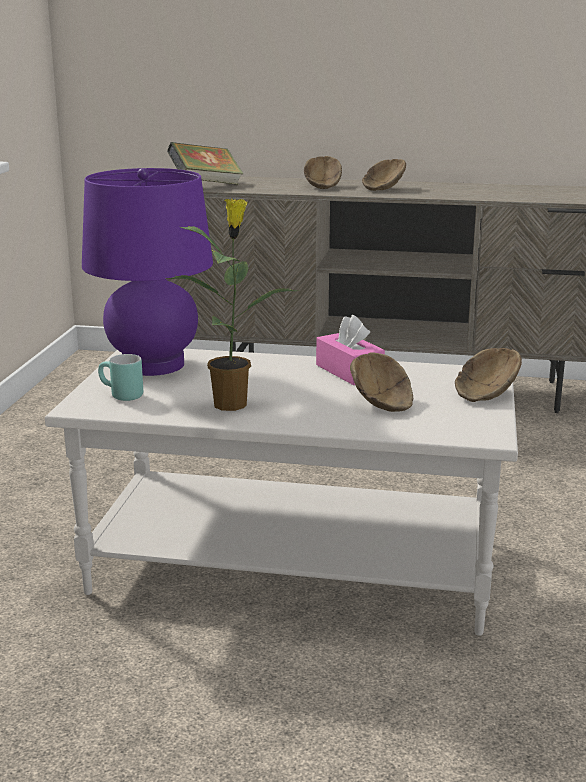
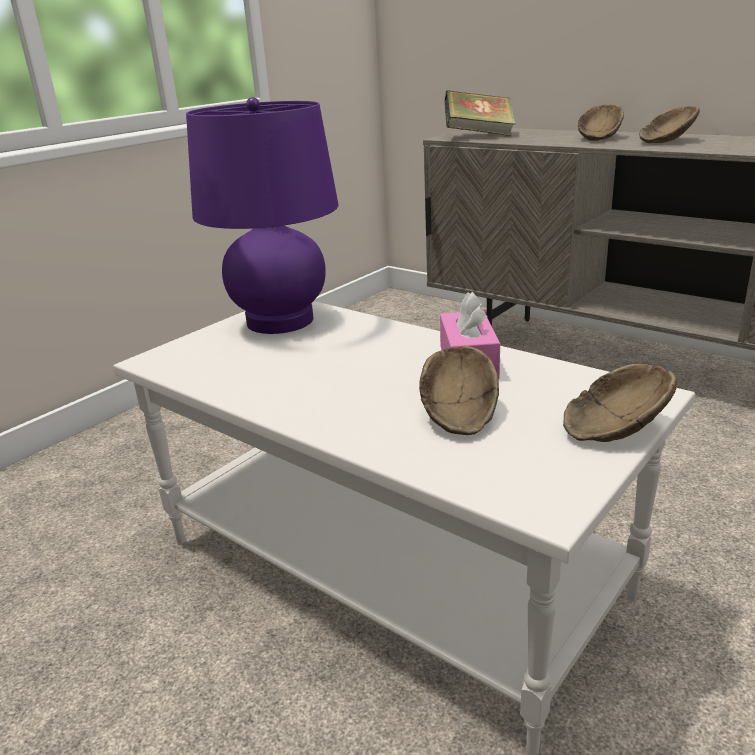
camera: 30 degrees right, 5 degrees up
turquoise mug [98,354,143,401] -> none
potted plant [165,198,300,411] -> none

